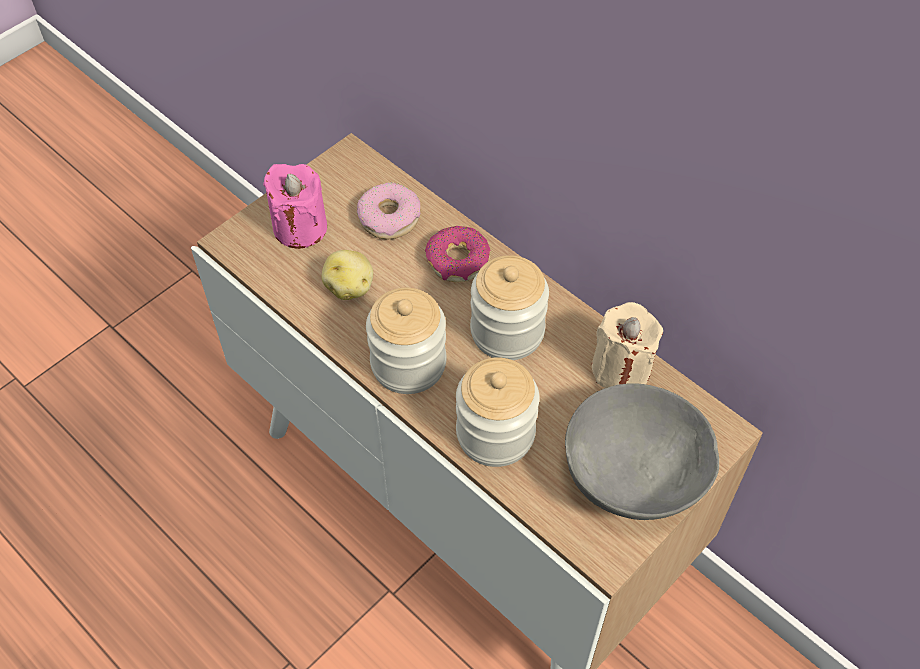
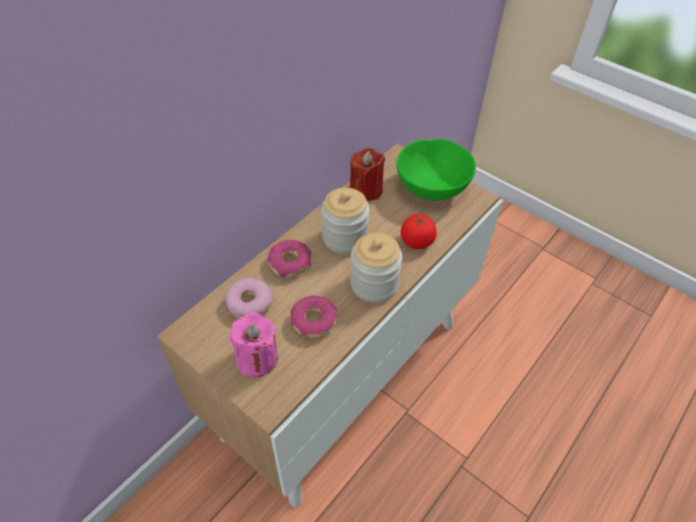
camera: 95 degrees left, 5 degrees down
potato [322,250,373,300] -> donut [290,295,337,338]
jar [456,357,539,467] -> tomato [401,214,437,249]
grey bowl [565,383,719,520] -> green bowl [397,139,476,200]
beige candle [592,302,663,388] -> red candle [350,148,385,201]

